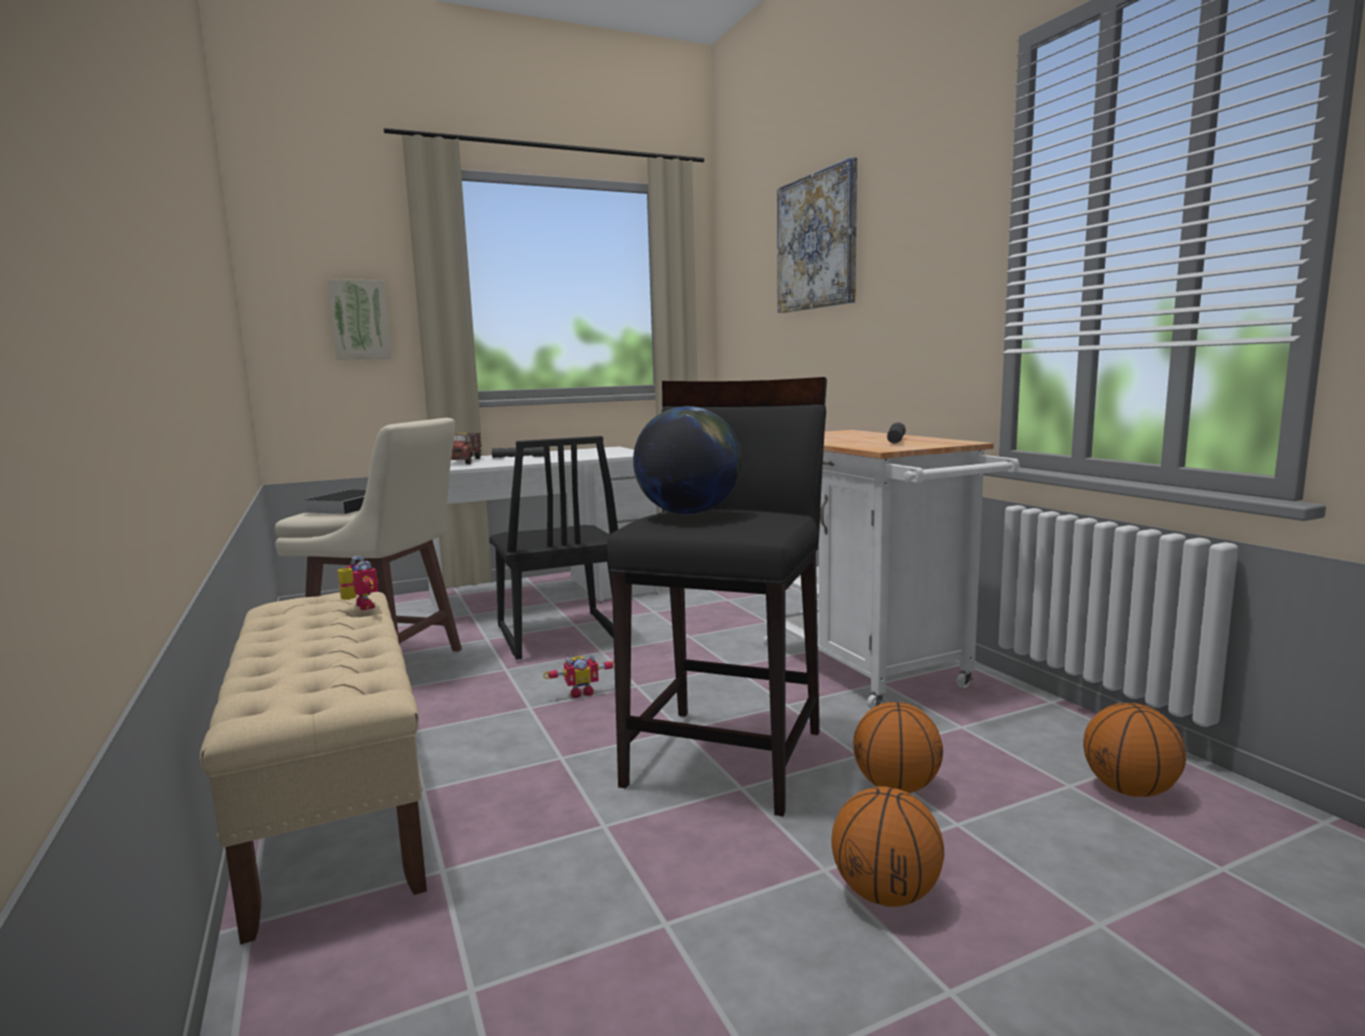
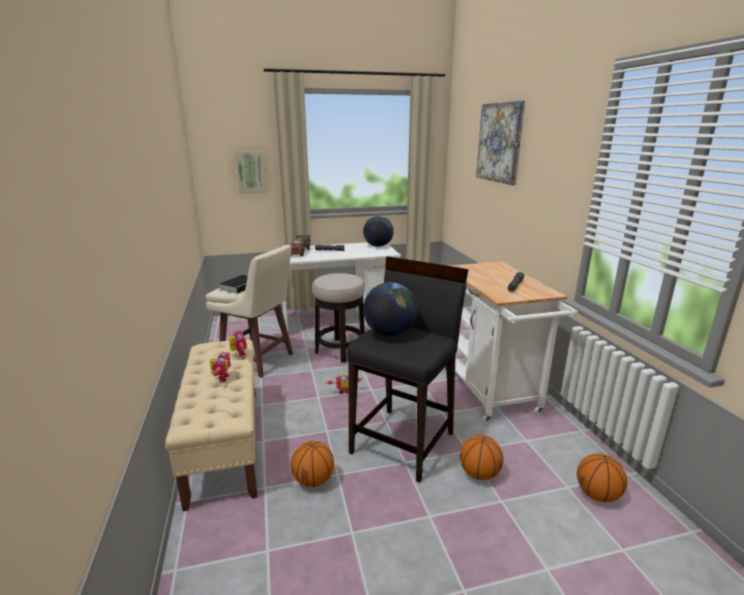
camera: 10 degrees right, 10 degrees up
black chair [489,436,618,659] -> stool [312,273,365,363]
basketball [831,786,944,907] -> basketball moved to [291,441,334,487]
none -> toy robot [210,352,231,382]
none -> globe [363,216,394,247]

